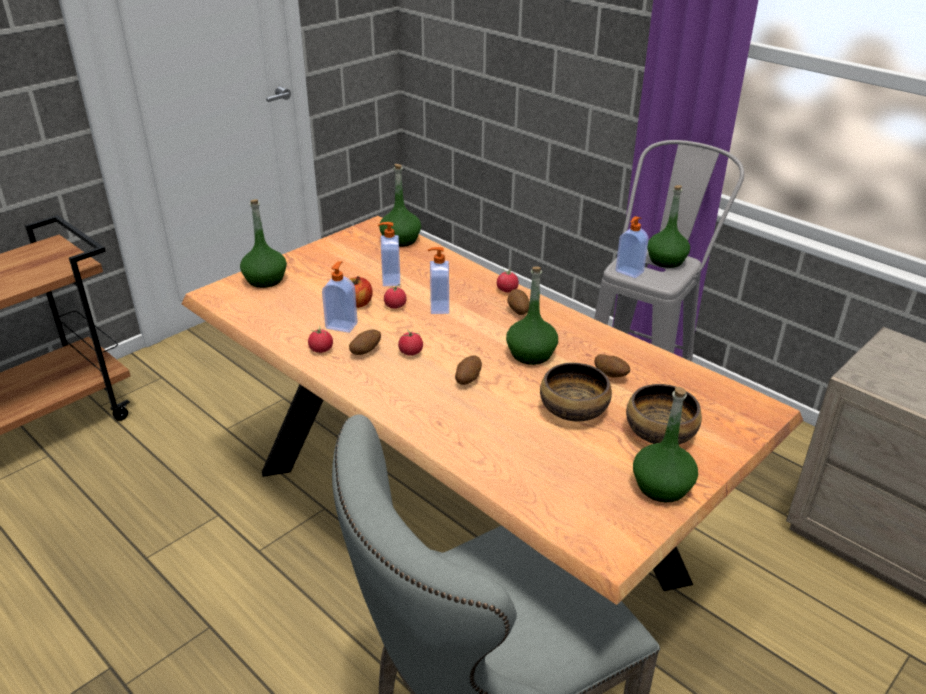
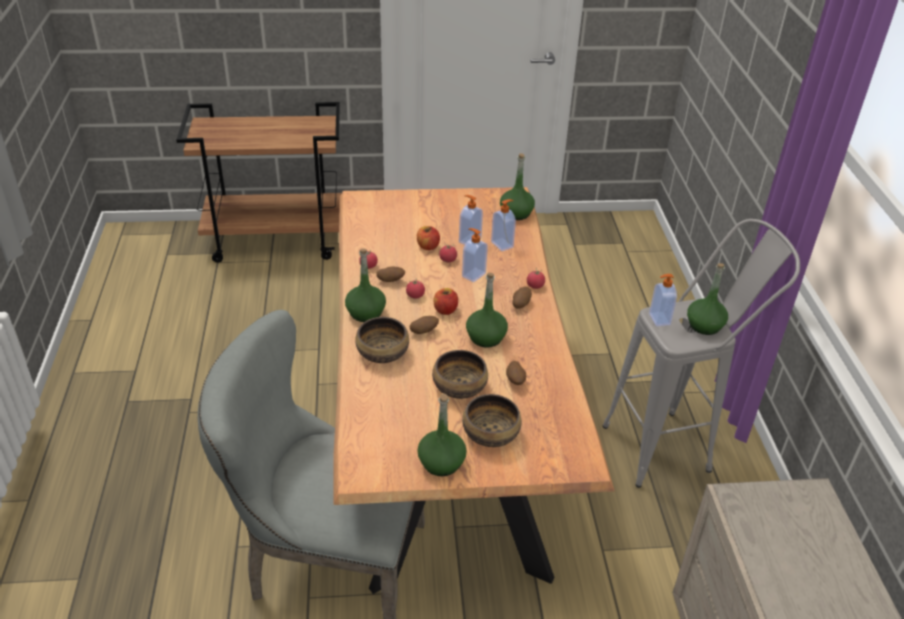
camera: 40 degrees right, 5 degrees up
green bottle [240,199,287,288] -> green bottle moved to [345,248,386,322]
soap dispenser [322,261,358,333] -> soap dispenser moved to [491,199,516,251]
none -> bowl [355,317,409,363]
none -> apple [434,288,458,315]

